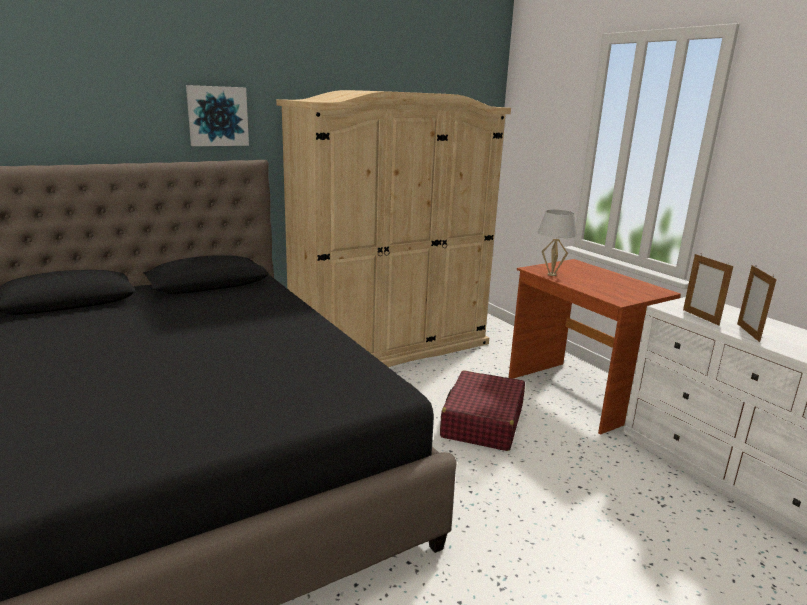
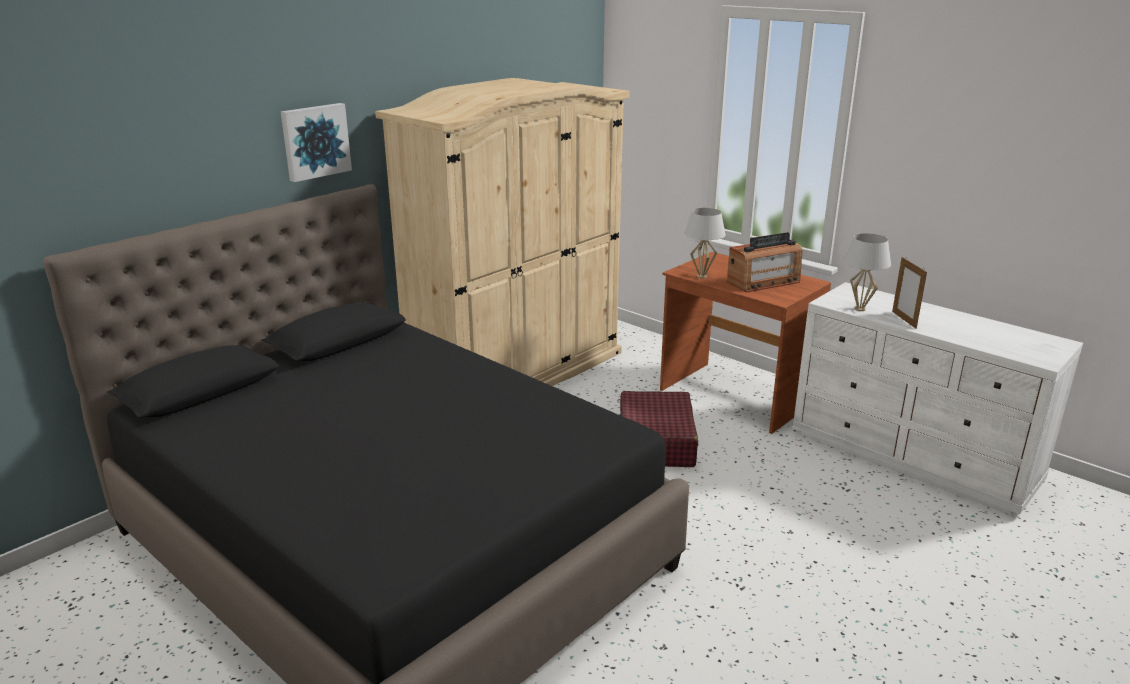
camera: 15 degrees left, 5 degrees up
picture frame [683,254,733,326] -> white table lamp [844,233,891,311]
none -> radio [727,232,803,292]

